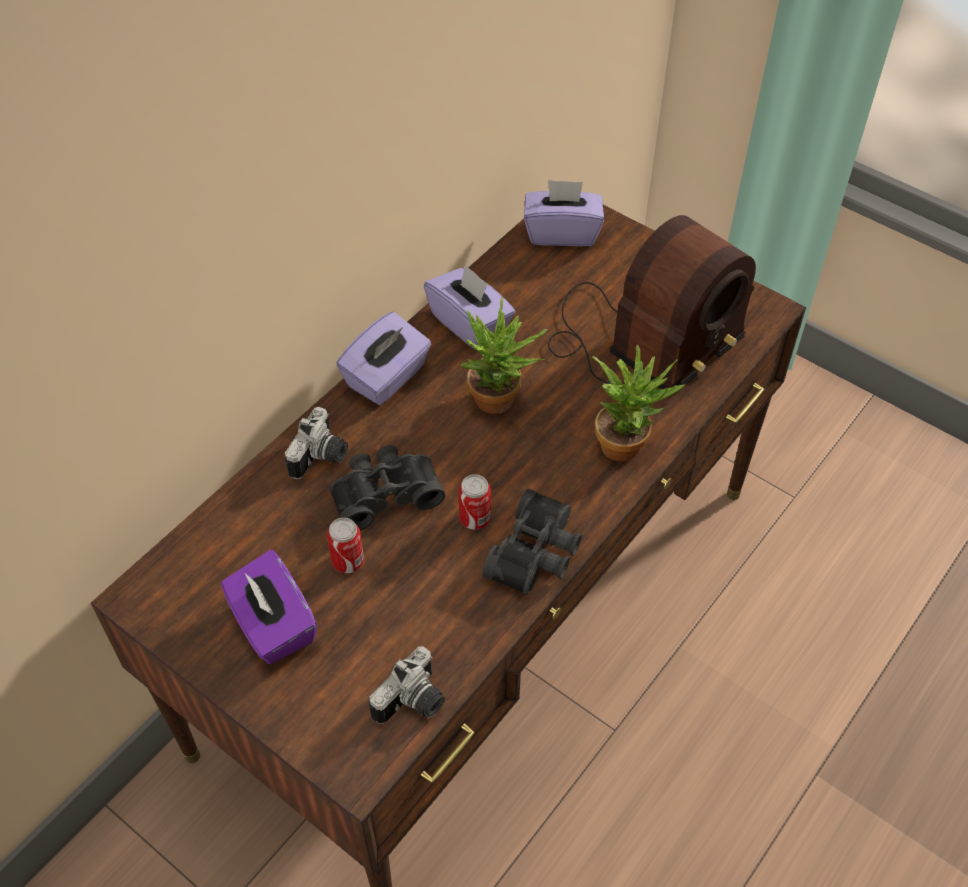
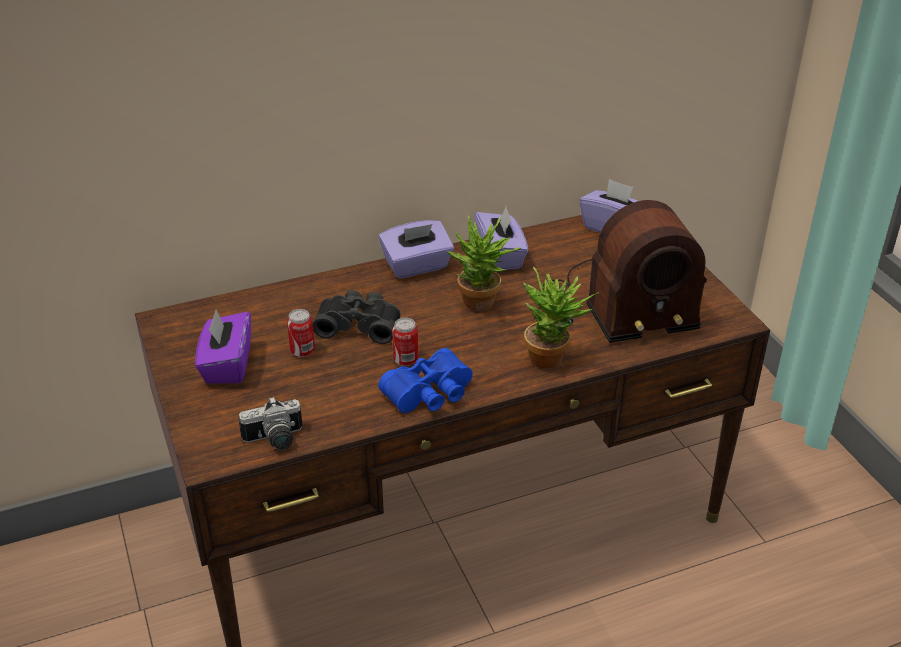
camera: 30 degrees right, 15 degrees down
camera [285,407,348,479] -> none
black binoculars [482,489,582,595] -> blue binoculars [378,348,473,413]

